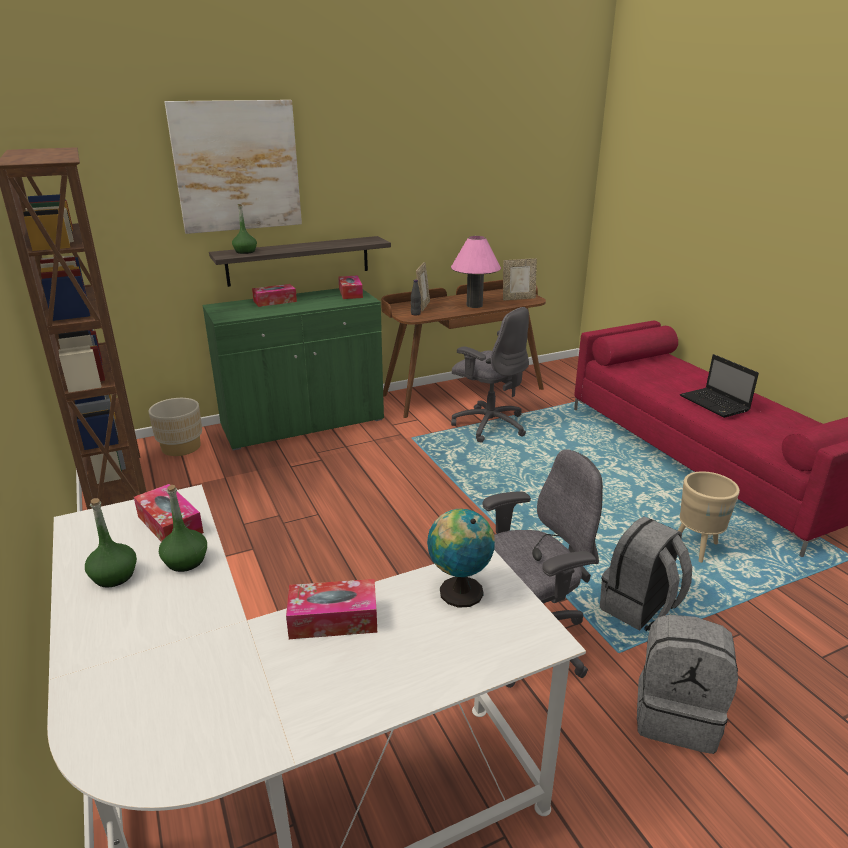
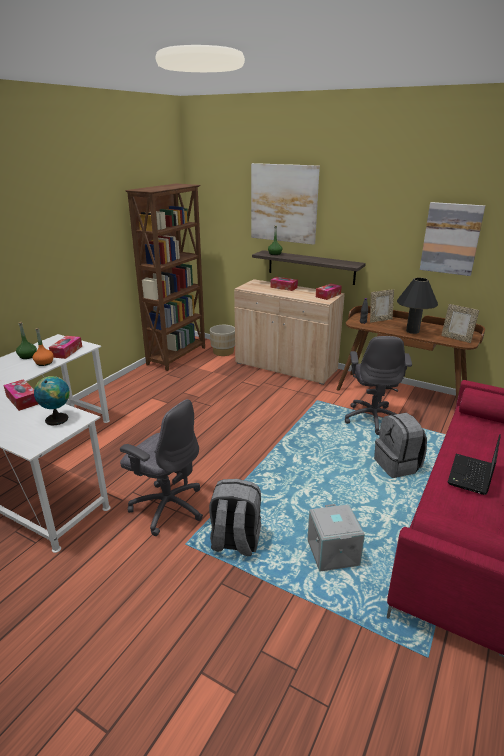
camera: 55 degrees right, 0 degrees up
green bottle [159,485,207,572] -> orange bottle [33,328,54,366]
green cabinet [202,288,384,450] -> beige cabinet [234,279,345,385]
pink table lamp [451,236,501,308] -> black table lamp [397,278,438,334]
grey backpack [637,615,738,754] -> grey backpack moved to [374,413,427,478]
beige planter [678,471,740,563] -> grey storage box [307,504,365,572]
none -> picture [420,202,485,276]

